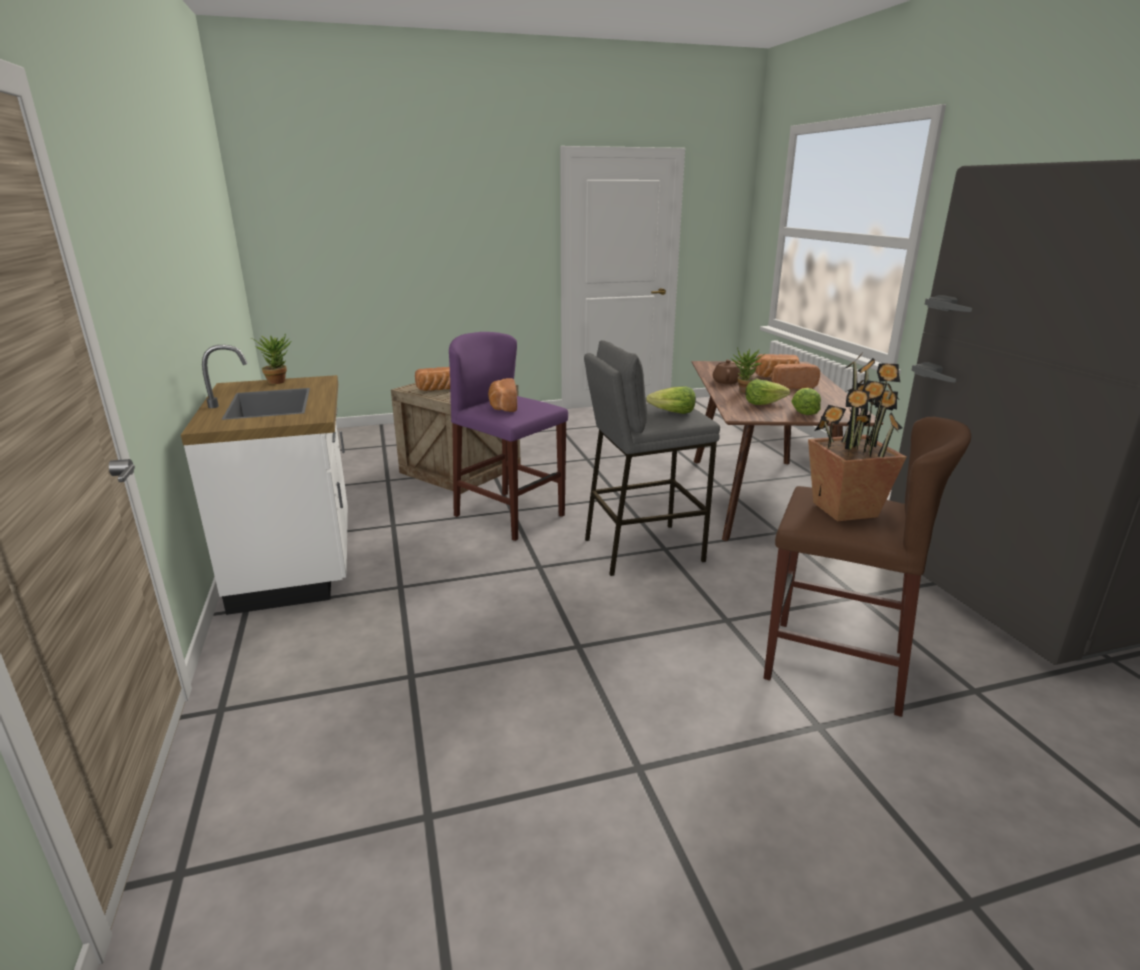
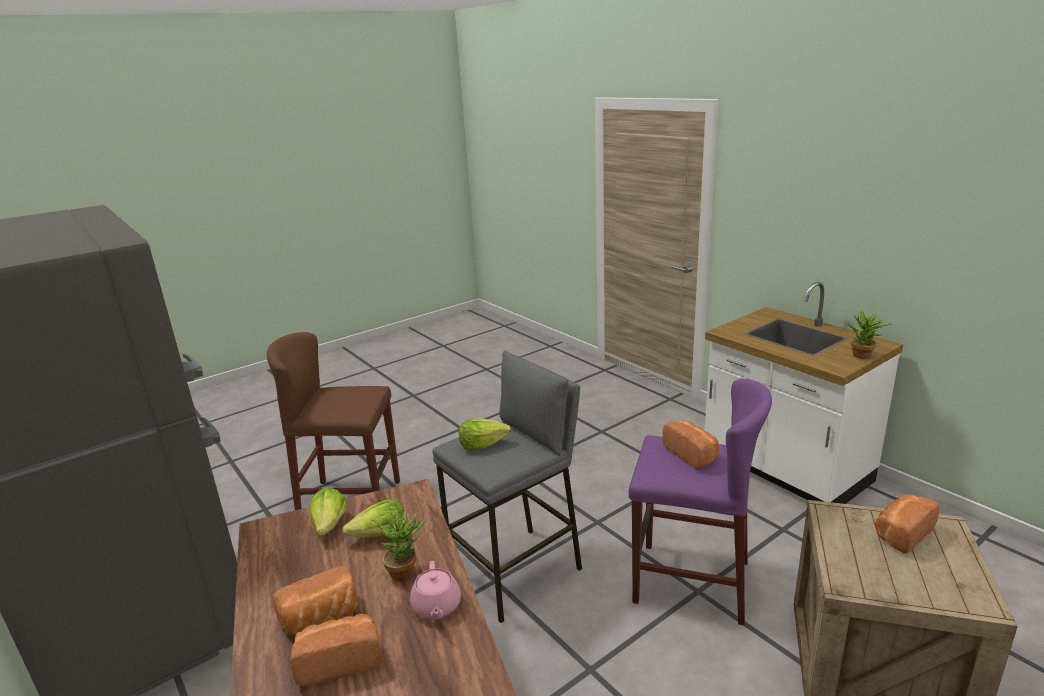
camera: 160 degrees right, 0 degrees up
brown teapot [712,359,741,384] -> pink teapot [410,561,461,619]
potted plant [808,353,906,521] -> none

